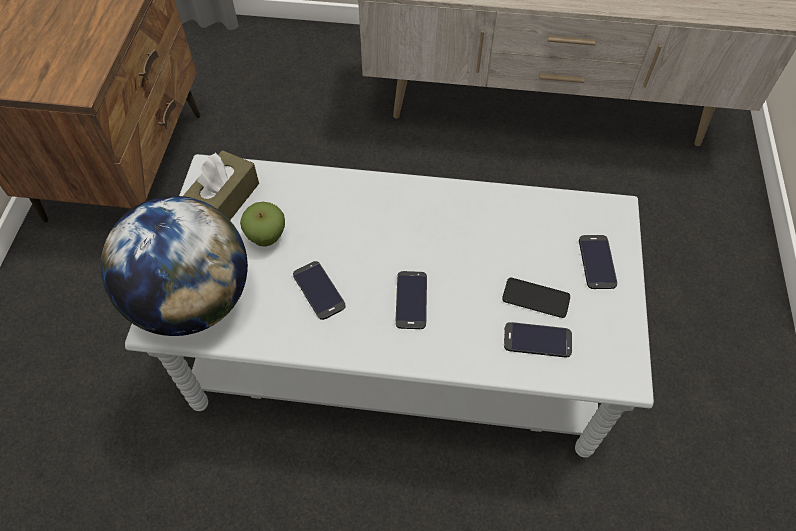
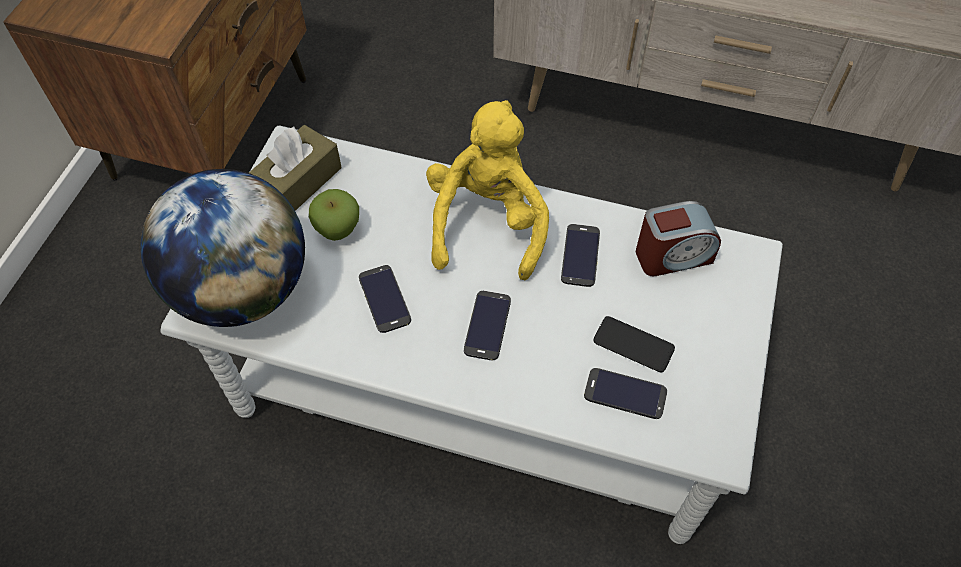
camera: 10 degrees right, 0 degrees up
phone [579,235,617,289] -> phone moved to [561,224,600,287]
none -> yellow plush toy [426,100,549,280]
none -> alarm clock [636,201,721,276]

